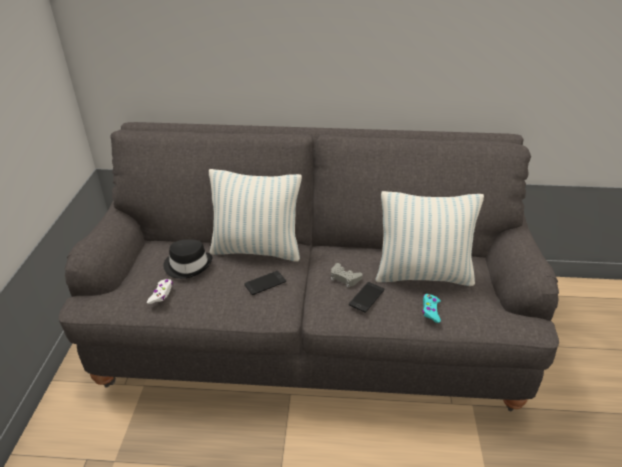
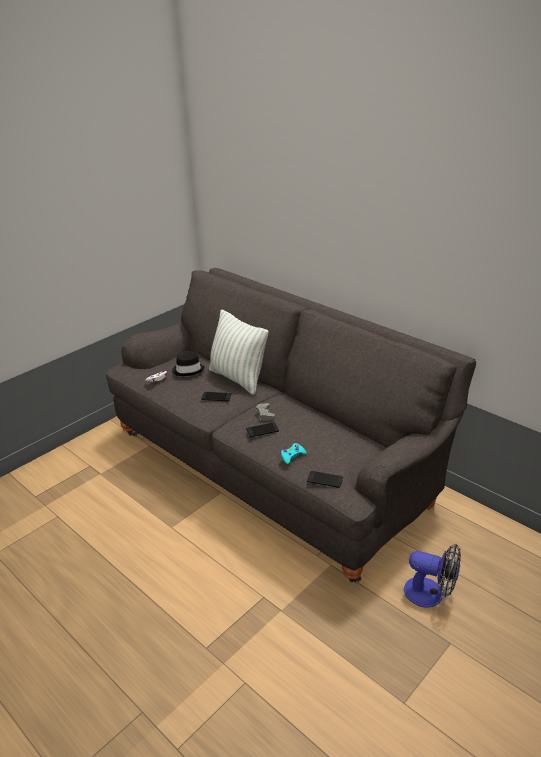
camera: 40 degrees right, 5 degrees down
pillow [375,191,484,286] -> none
none -> phone [307,471,343,488]
none -> fan [404,544,461,608]

